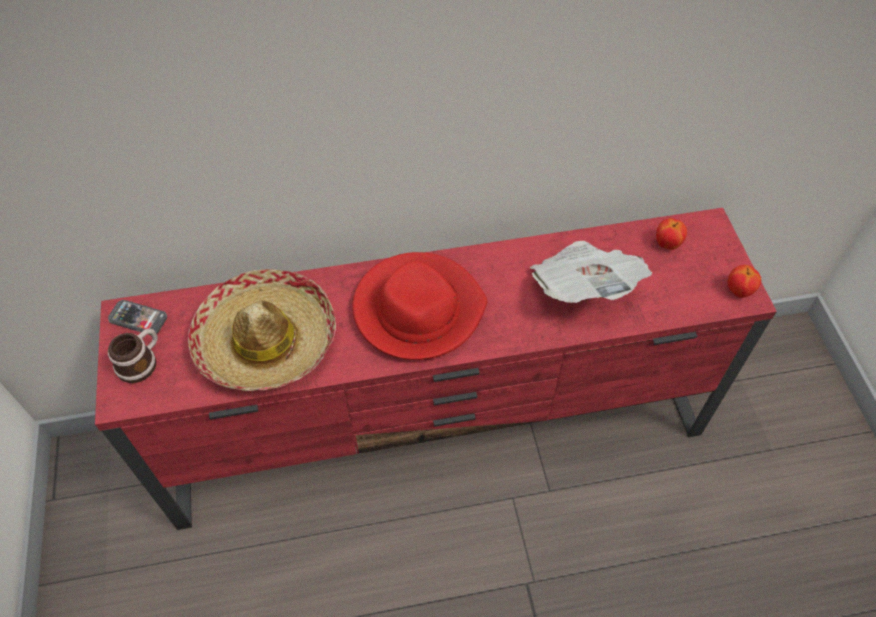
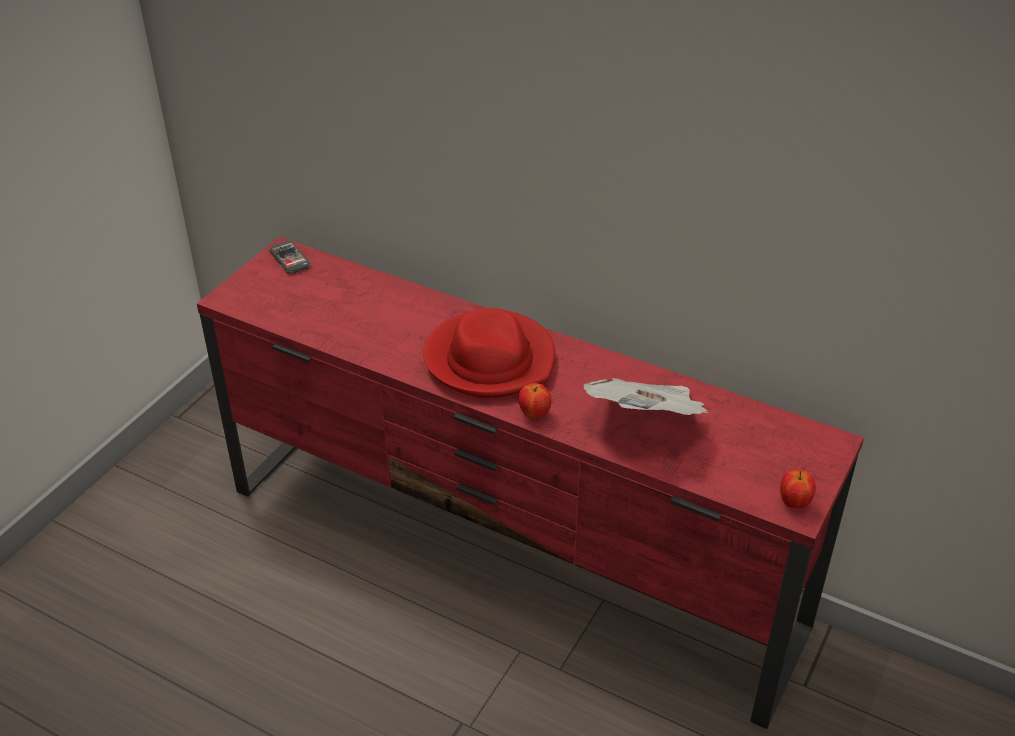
camera: 40 degrees right, 15 degrees down
mug [108,329,158,383] -> none
hat [188,269,336,391] -> none
apple [656,218,687,250] -> apple moved to [519,383,551,420]

